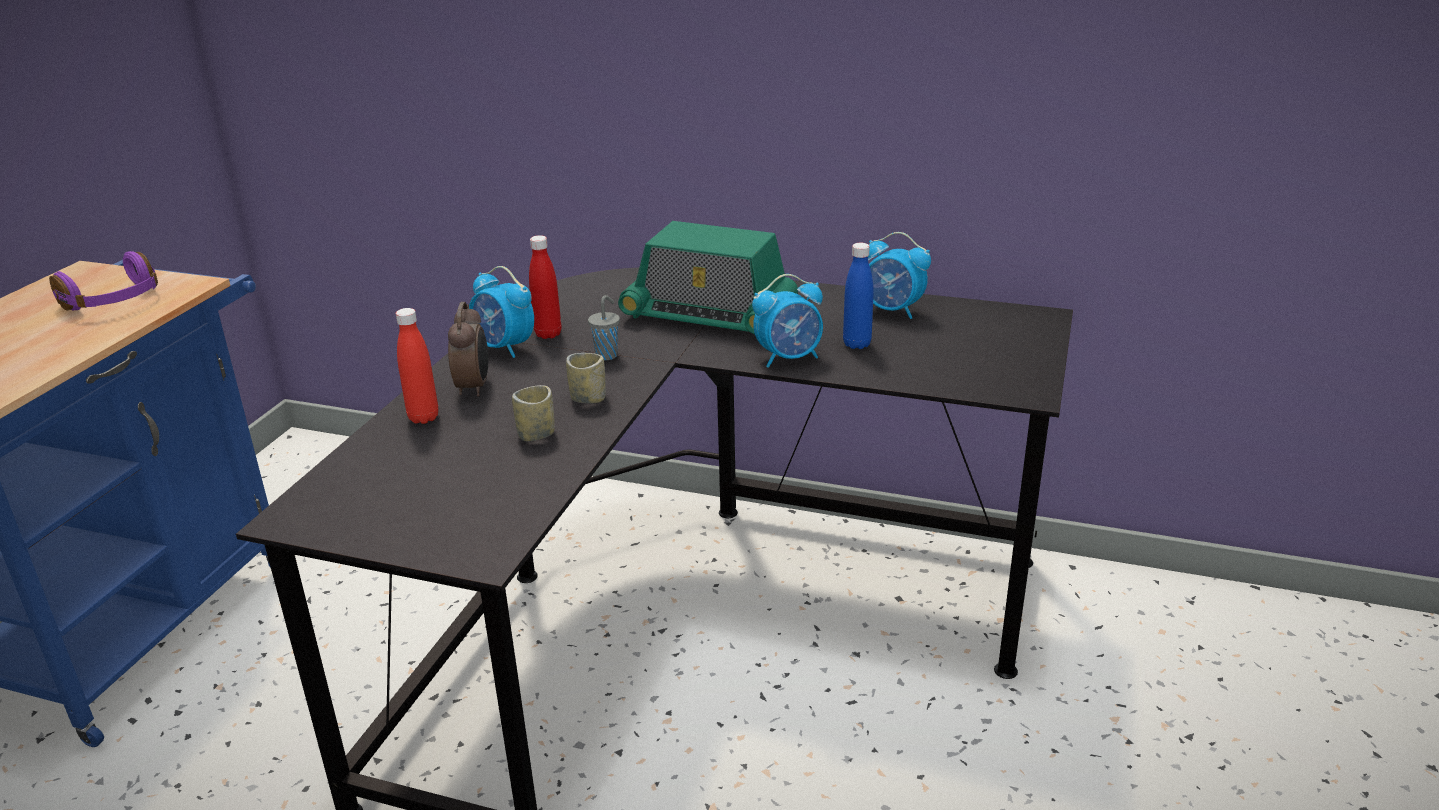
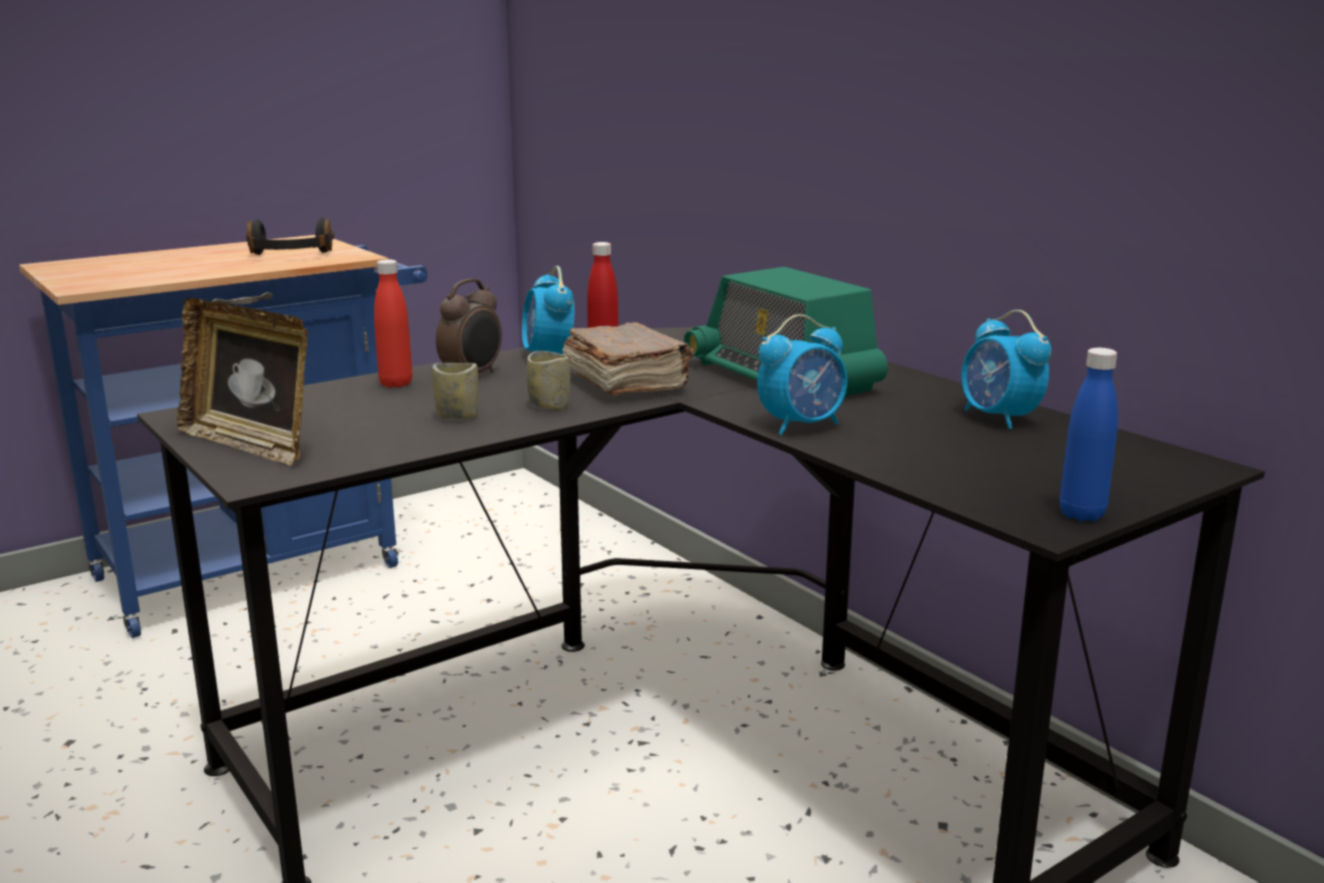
camera: 35 degrees right, 10 degrees down
purple headphones [49,251,158,311] -> black headphones [246,217,334,255]
grey cup [588,295,620,360] -> brown book [562,322,694,396]
alarm clock [752,274,823,368] -> alarm clock turned 45 degrees counterclockwise [757,314,847,435]
blue bottle [843,243,874,349] -> blue bottle moved to [1060,348,1118,521]
none -> picture frame [177,298,308,466]

